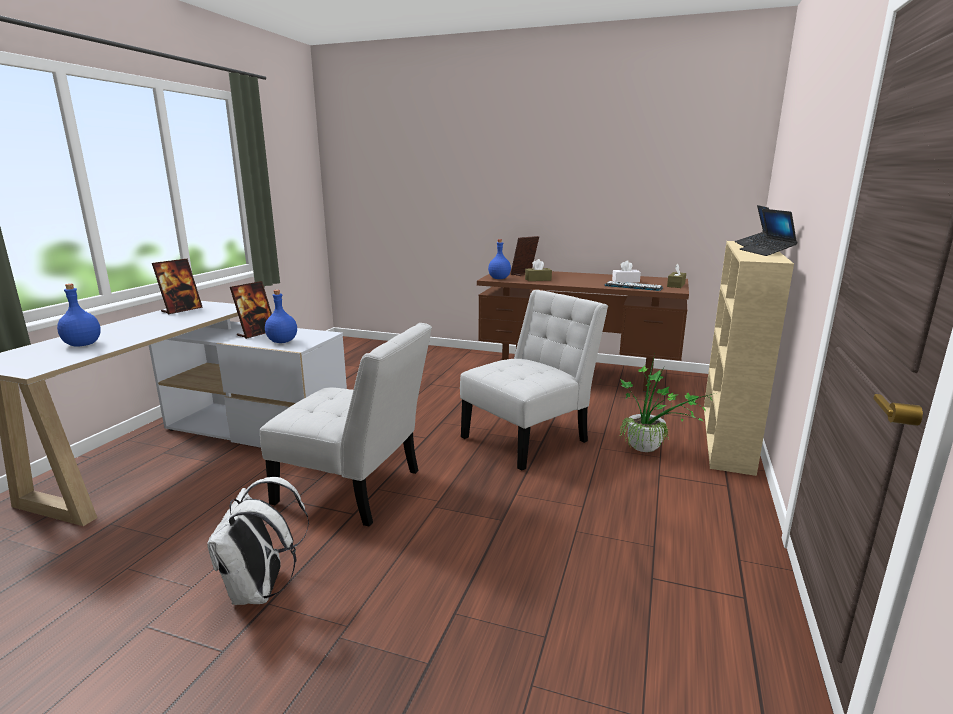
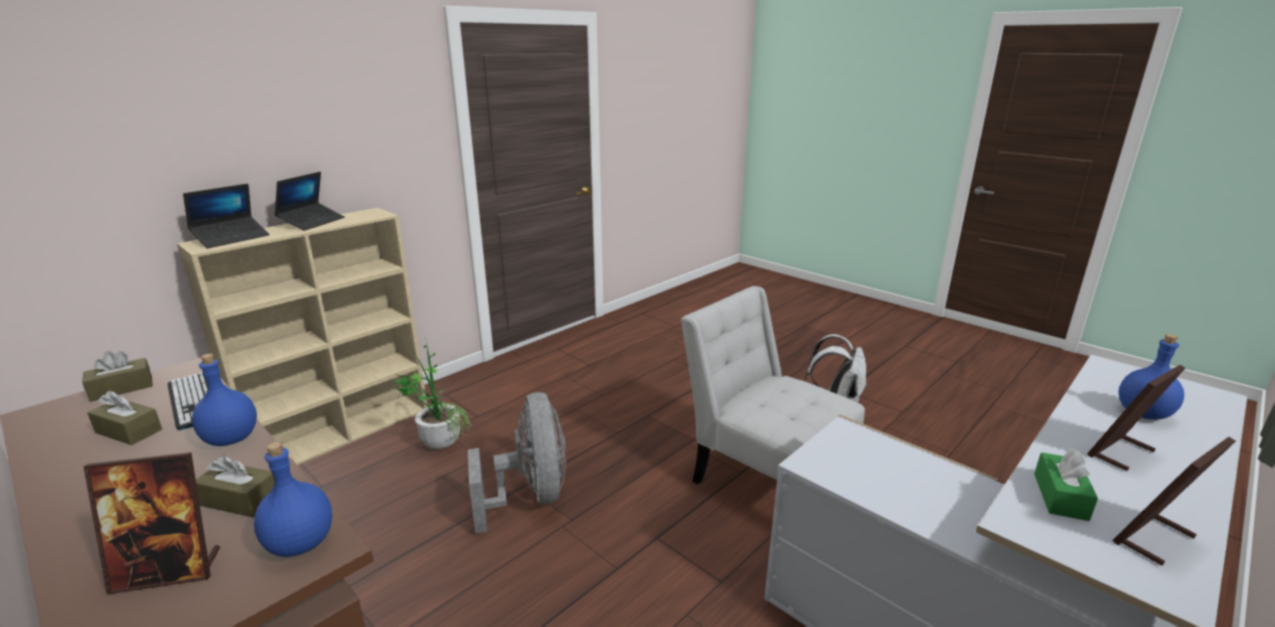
camera: 155 degrees left, 5 degrees up
picture frame [230,281,272,339] -> picture frame moved to [1087,365,1185,471]
blue bottle [265,290,297,343] -> blue bottle moved to [192,354,257,446]
white chair [460,290,608,471] -> grey fan [468,392,566,534]
white tissue box [612,260,641,283] -> brown tissue box [87,391,162,445]
none -> green tissue box [1034,448,1098,521]

